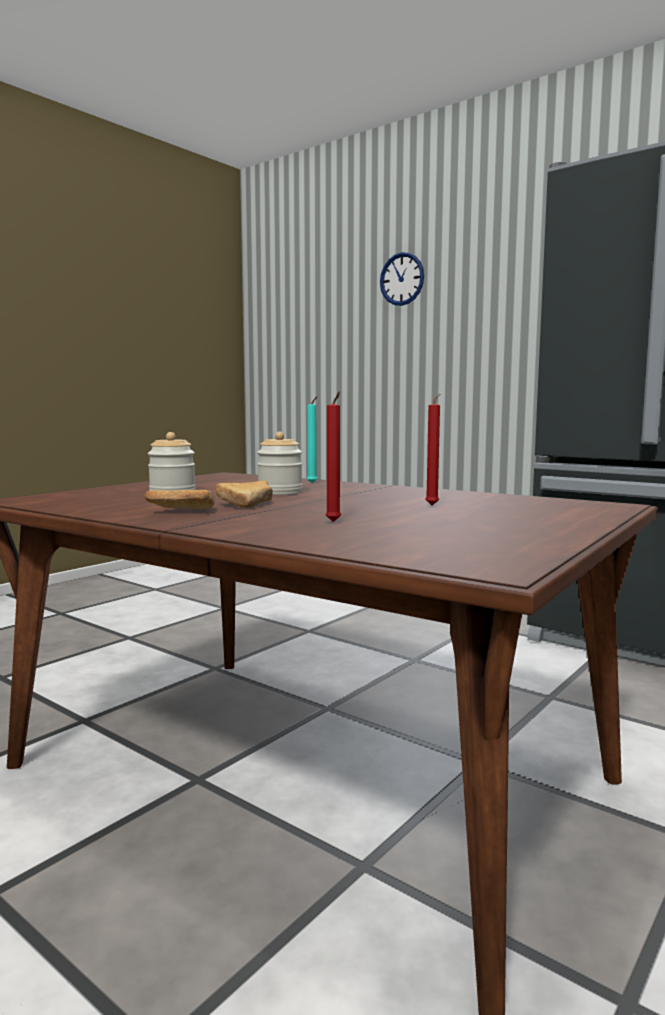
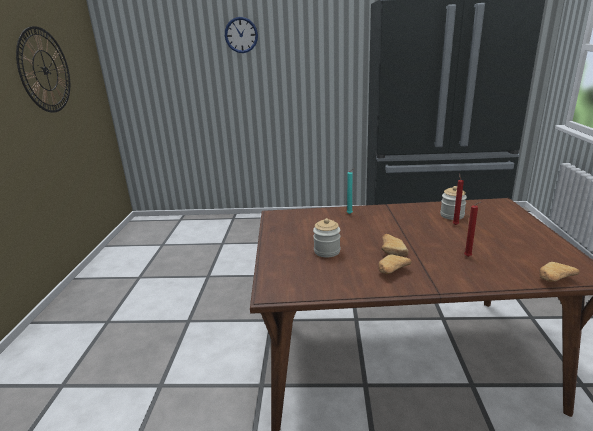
camera: 35 degrees left, 15 degrees up
jar [257,432,302,495] -> jar moved to [440,186,467,220]
none -> wall clock [16,26,70,113]
none -> bread [540,262,580,282]

